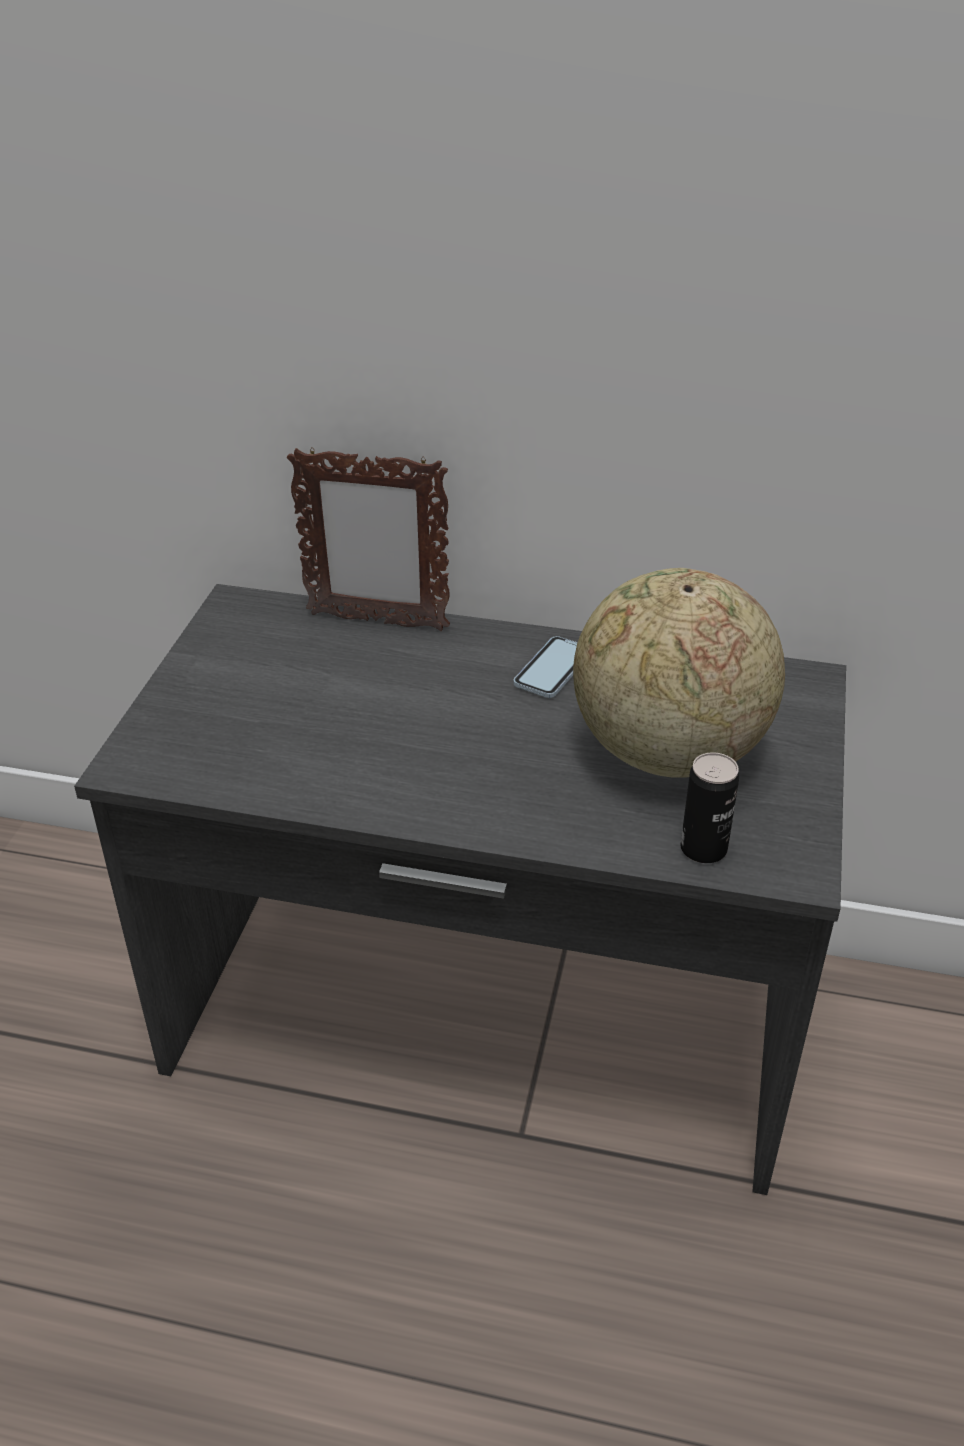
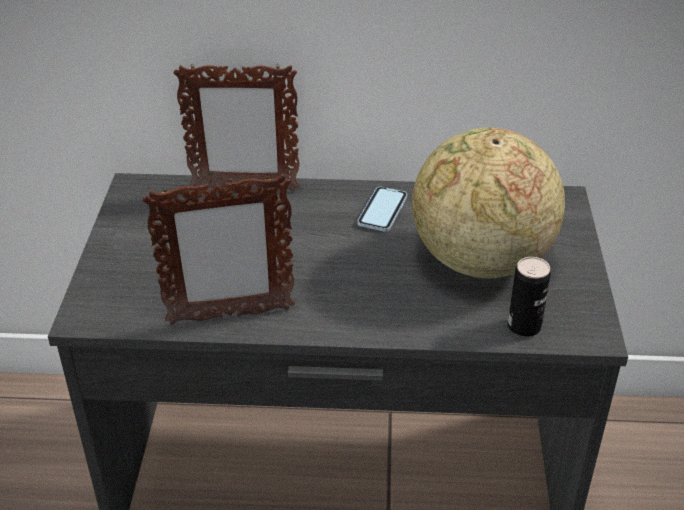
camera: 10 degrees left, 0 degrees up
none -> picture frame [142,174,295,325]

